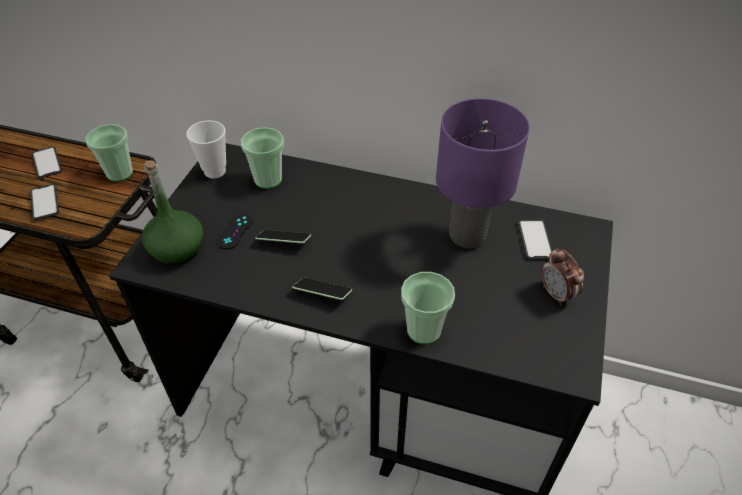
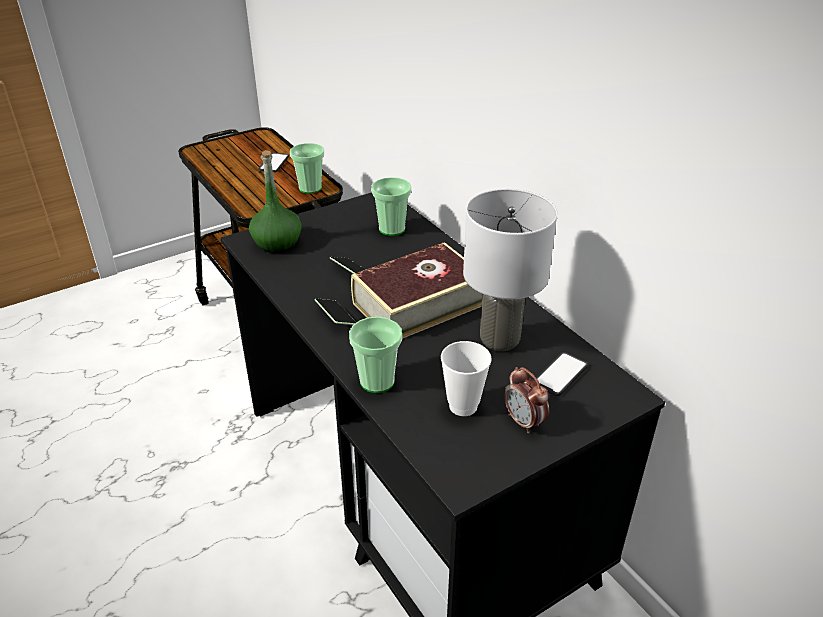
camera: 40 degrees right, 10 degrees down
phone [30,184,59,220] -> none
cup [187,120,226,179] -> cup moved to [441,341,492,416]
black game controller [217,214,253,250] -> none
purple table lamp [436,98,530,249] -> white table lamp [463,189,557,352]
alarm clock [541,248,585,306] -> alarm clock turned 45 degrees counterclockwise [504,367,549,434]
none -> book [351,242,482,339]

